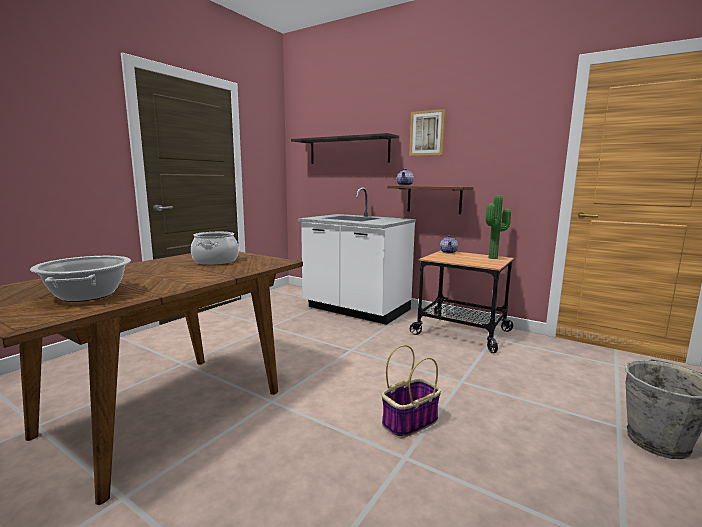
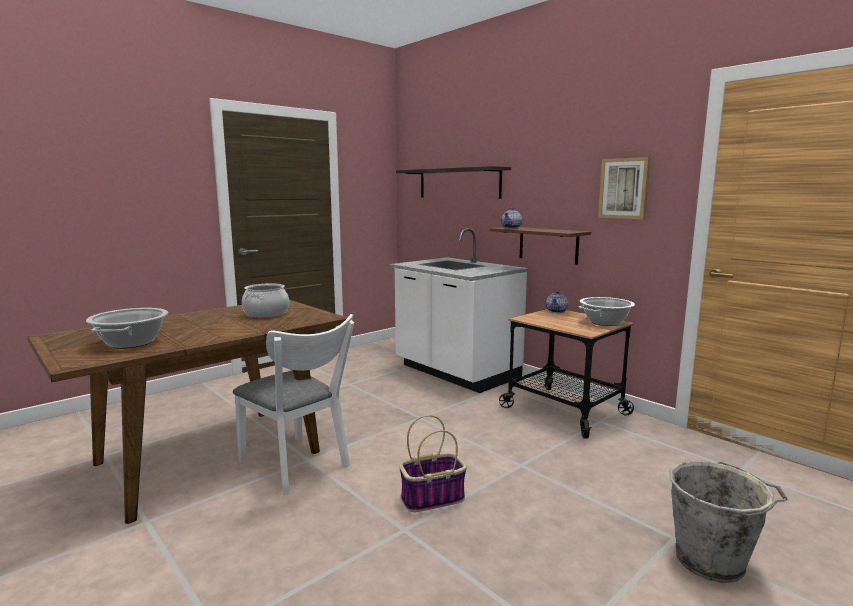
camera: 15 degrees right, 0 degrees up
picture [409,109,446,156] -> picture moved to [598,157,651,219]
potted plant [486,195,511,259] -> cooking pot [579,297,635,326]
none -> white chair [233,314,354,496]

